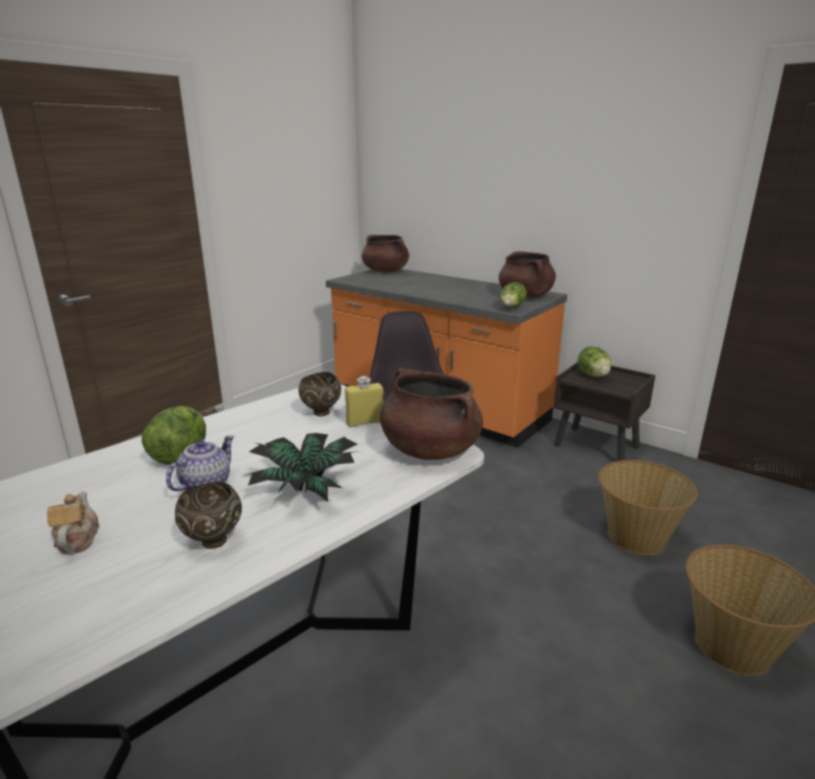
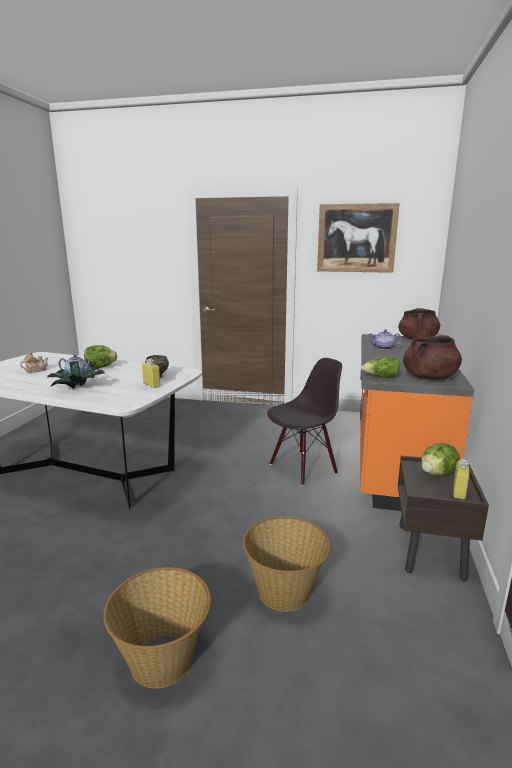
camera: 65 degrees right, 5 degrees down
brown bowl [175,482,242,549] -> none
brown cooking pot [380,368,483,460] -> none
none -> picture [317,203,400,273]
none -> teapot [369,329,401,350]
none -> yellow bottle [453,459,470,499]

